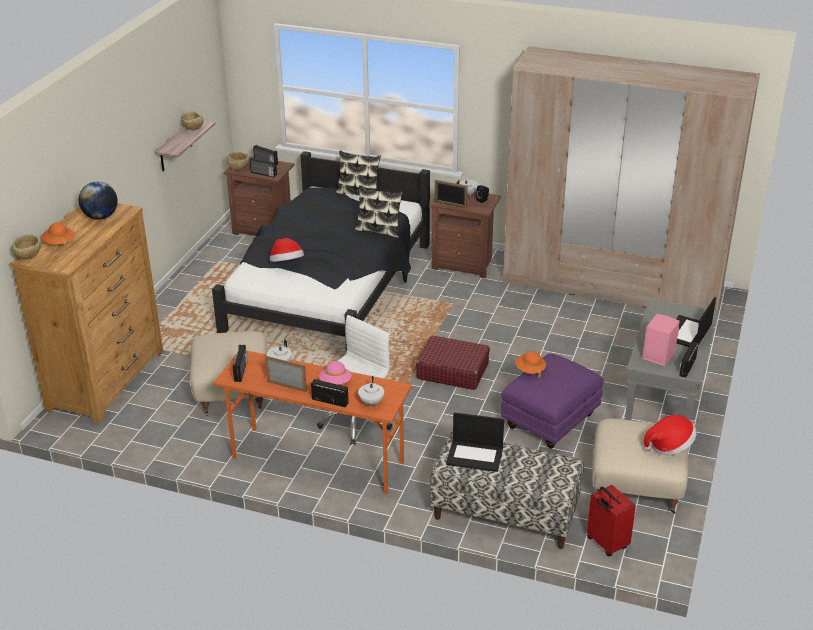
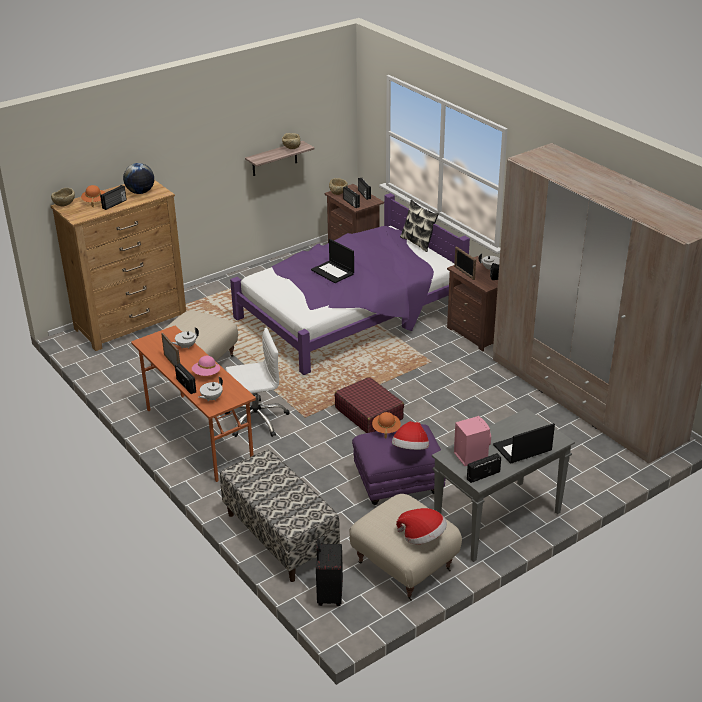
camera: 35 degrees right, 0 degrees up
black bed [212,151,430,351] -> purple bed [230,193,470,375]
radio [233,345,248,382] -> radio moved to [100,185,127,210]
hat [270,238,304,262] -> hat moved to [392,421,429,450]
pillow [354,185,403,238] -> none
laptop [446,412,504,472] -> laptop moved to [311,239,354,283]
red suitcase [587,485,636,556] -> black suitcase [316,539,343,606]

